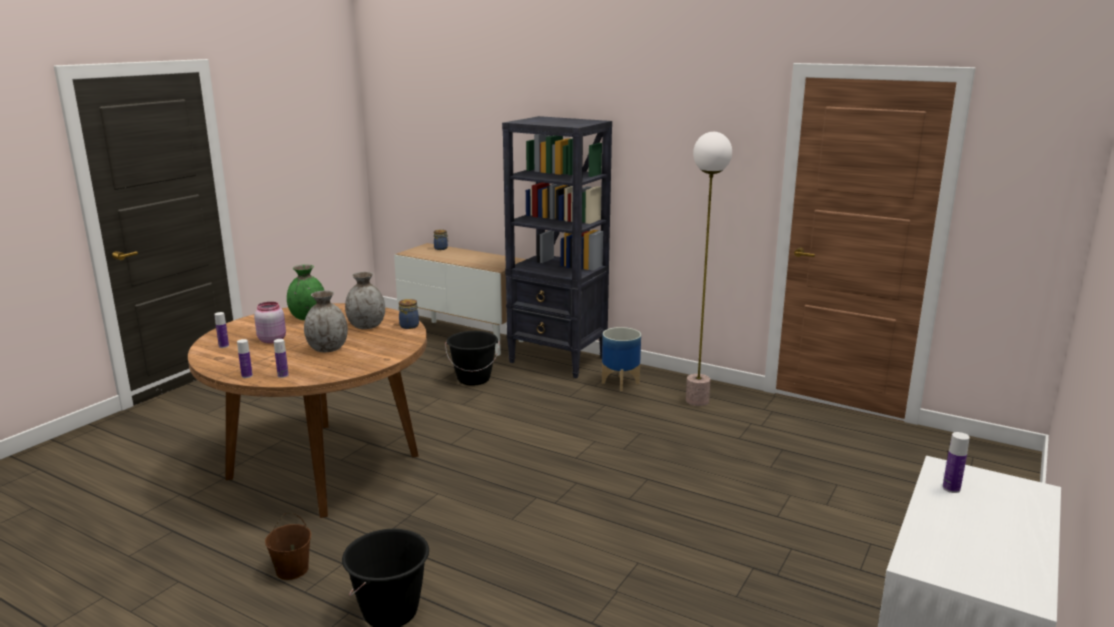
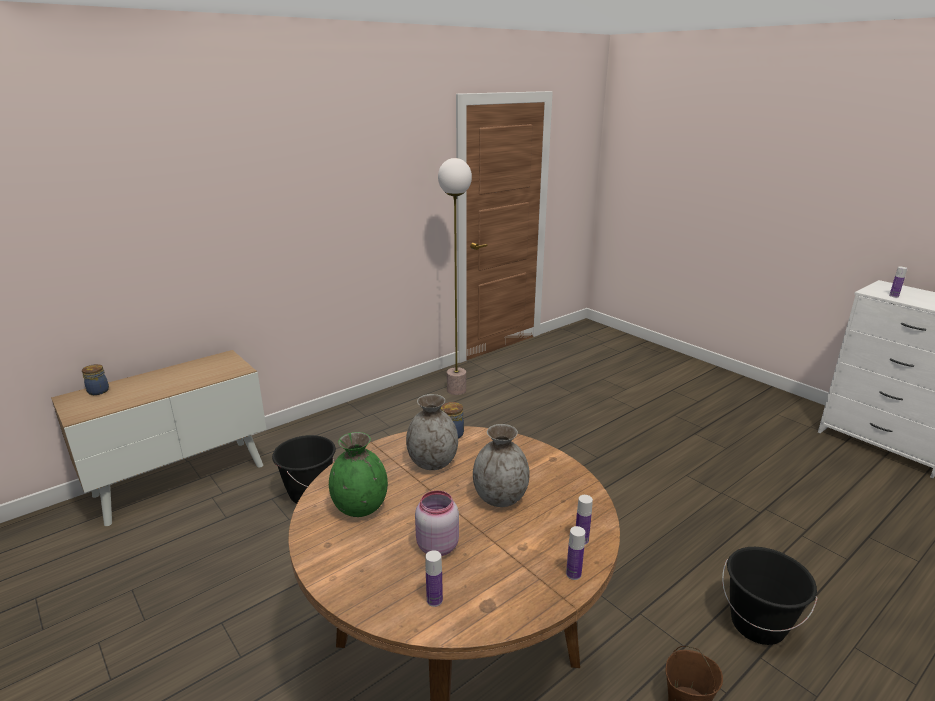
camera: 70 degrees left, 5 degrees up
black bookcase [502,116,612,378] -> none
planter [602,327,641,391] -> none

